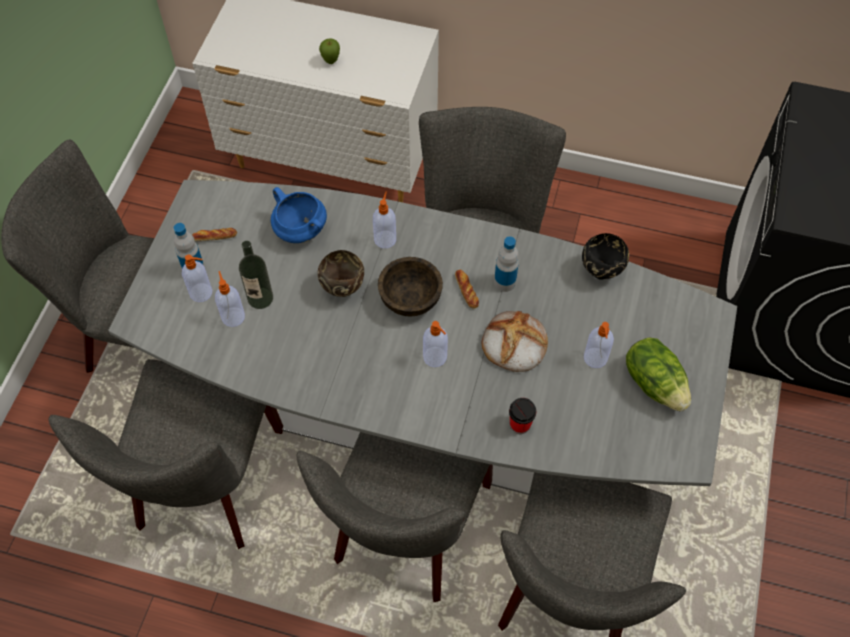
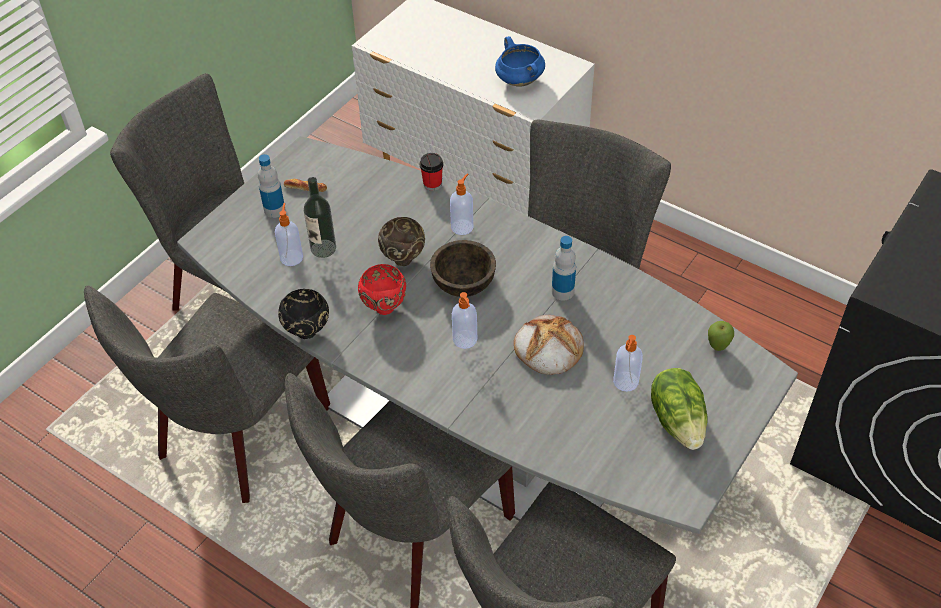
camera: 20 degrees right, 10 degrees down
soap dispenser [182,254,212,302] -> none
blue cooking pot [271,187,327,243] -> blue cooking pot moved to [495,36,545,87]
apple [319,39,340,64] -> apple moved to [708,321,734,351]
bread [455,270,479,309] -> none
cup [509,398,536,434] -> cup moved to [420,153,443,191]
black bowl [582,233,629,279] -> black bowl moved to [278,289,329,339]
none -> red bowl [358,264,406,315]

